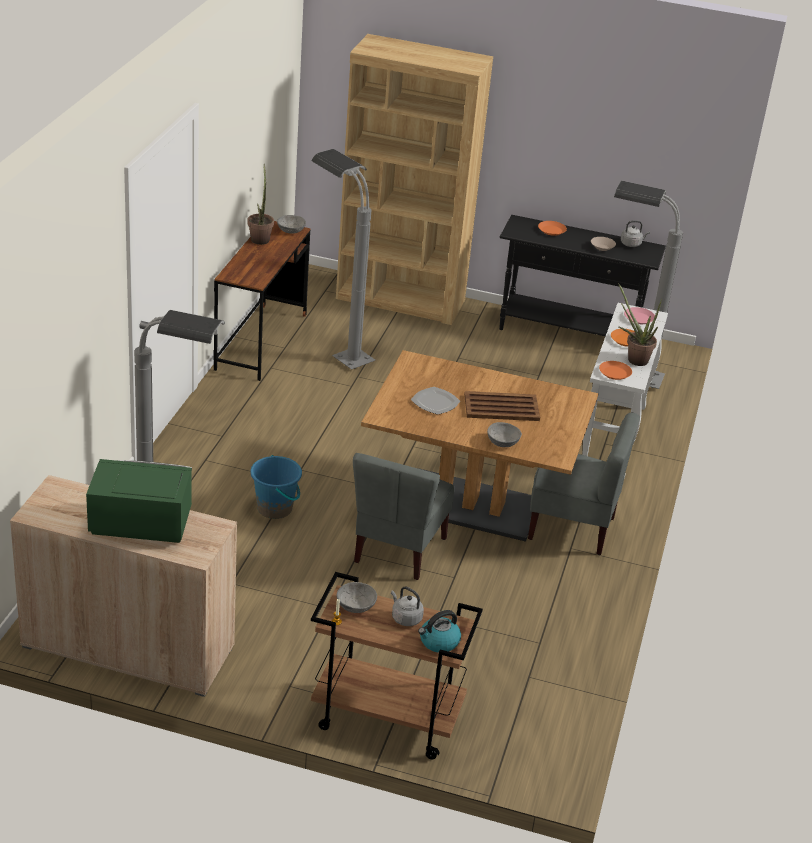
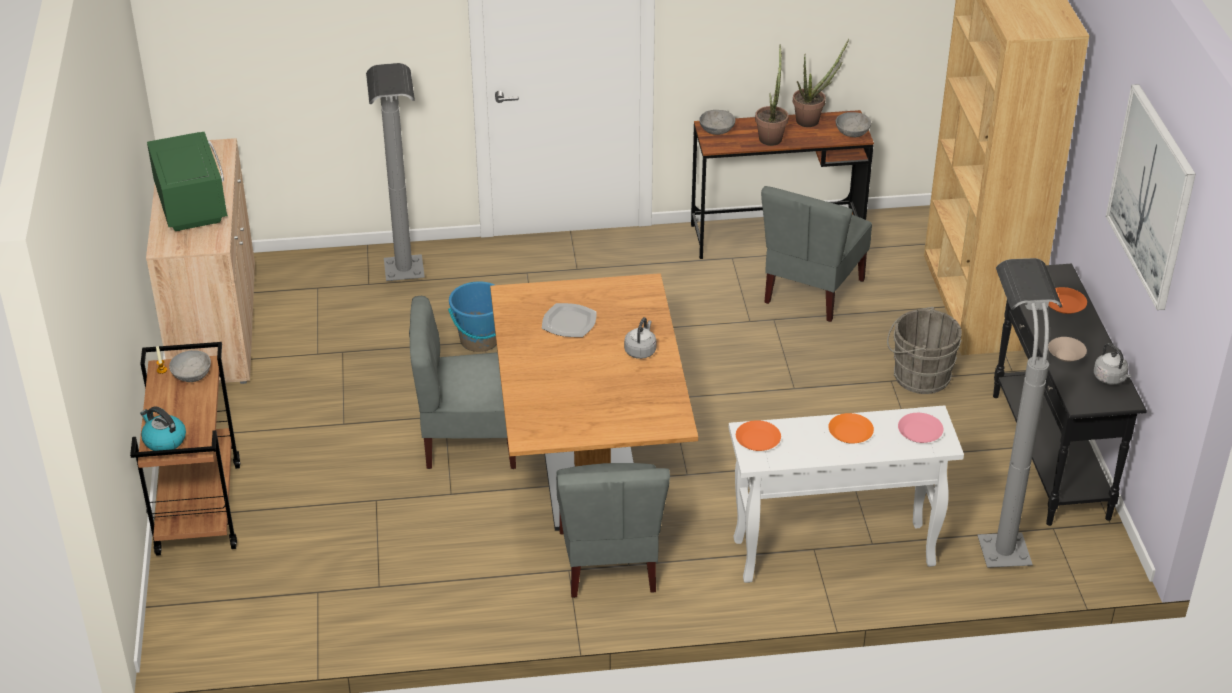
camera: 70 degrees right, 5 degrees up
grey floor lamp [311,149,375,370] -> grey chair [761,186,872,322]
grey kettle [391,586,424,626] -> grey kettle moved to [624,317,657,359]
brown tray [464,391,540,421] -> none
grey bowl [487,422,522,447] -> grey bowl moved to [699,110,735,135]
potted plant [618,283,662,366] -> potted plant moved to [755,44,789,146]
none -> grey bucket [887,307,962,394]
none -> picture [1106,84,1196,310]

